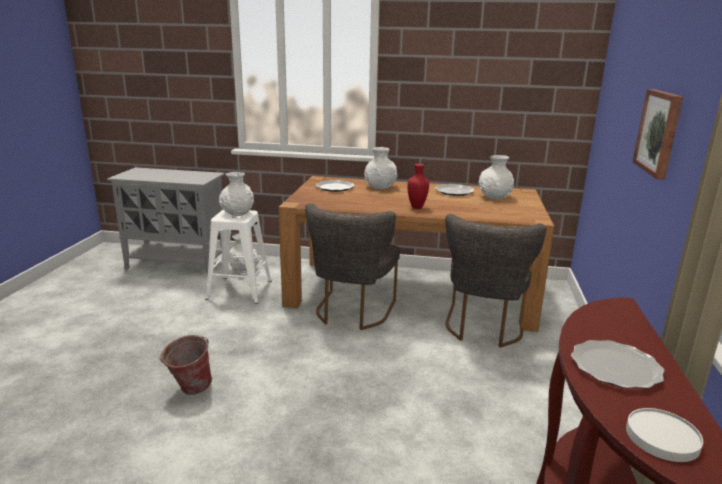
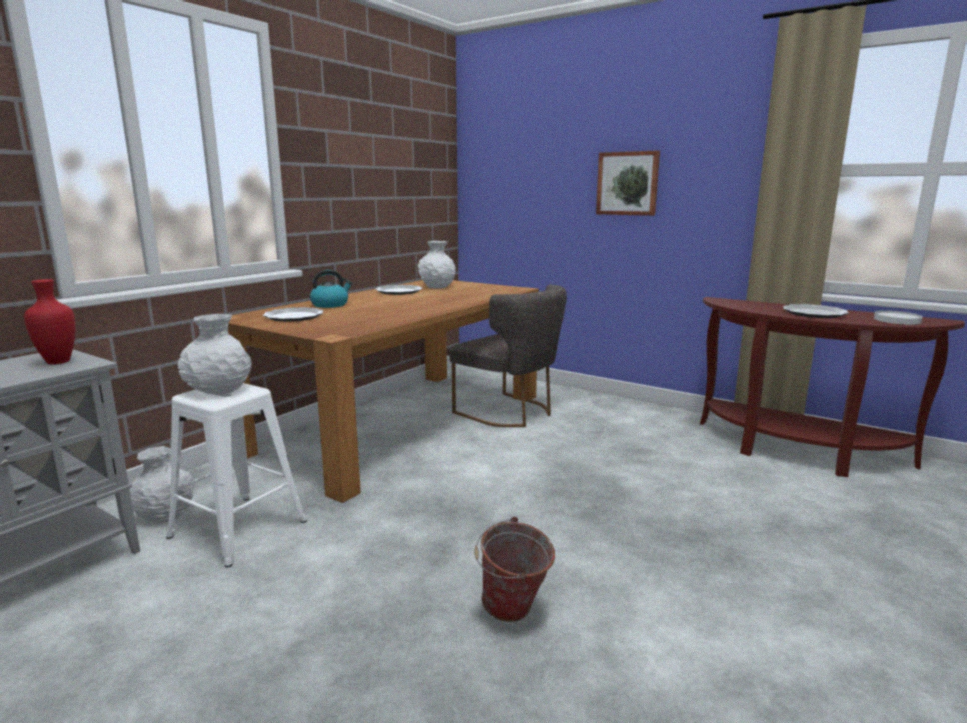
camera: 65 degrees left, 5 degrees down
grey chair [305,203,400,330] -> none
white vase [364,147,397,189] -> kettle [310,270,353,308]
red vase [407,164,429,209] -> red vase moved to [24,279,76,364]

